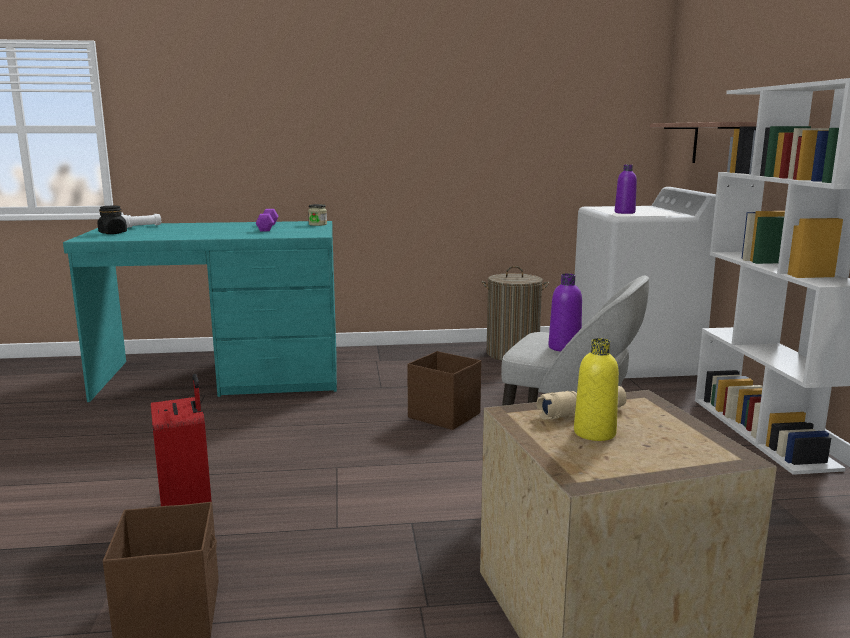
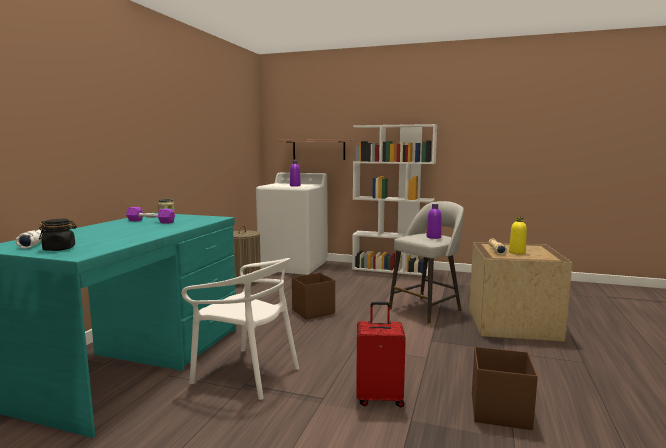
camera: 65 degrees left, 5 degrees down
none -> white chair [182,258,299,400]

